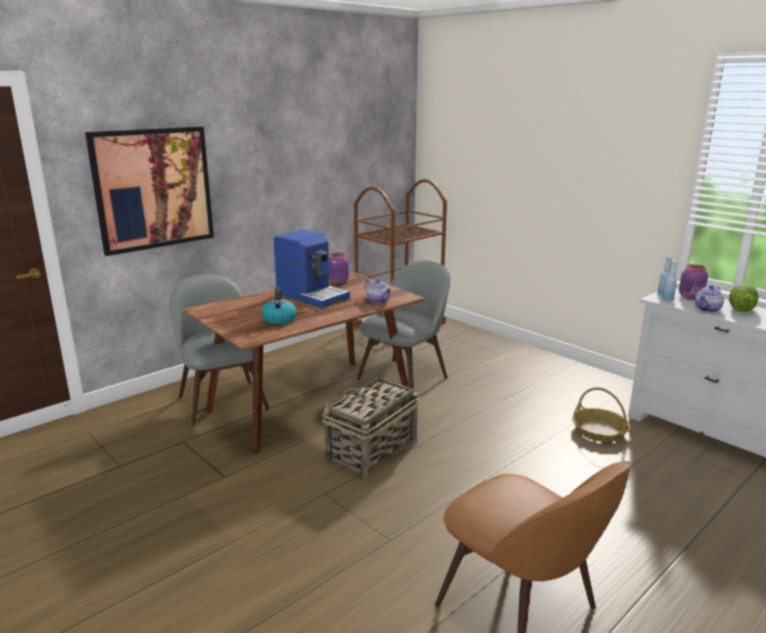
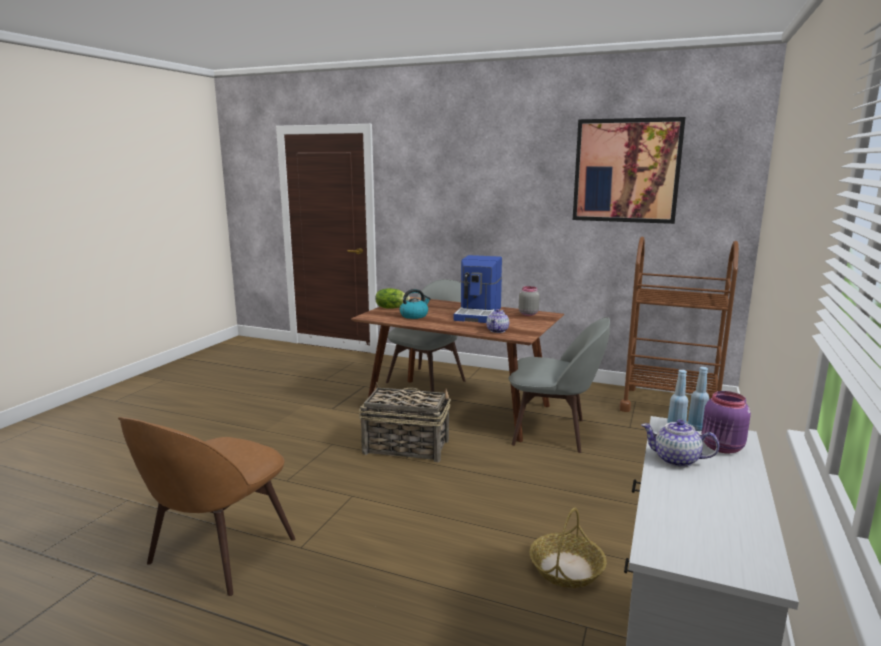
camera: 65 degrees right, 5 degrees down
picture [85,127,214,256] -> picture moved to [573,117,686,224]
purple jar [329,253,349,283] -> grey jar [519,286,540,316]
lettuce [729,283,758,312] -> lettuce moved to [376,288,410,309]

